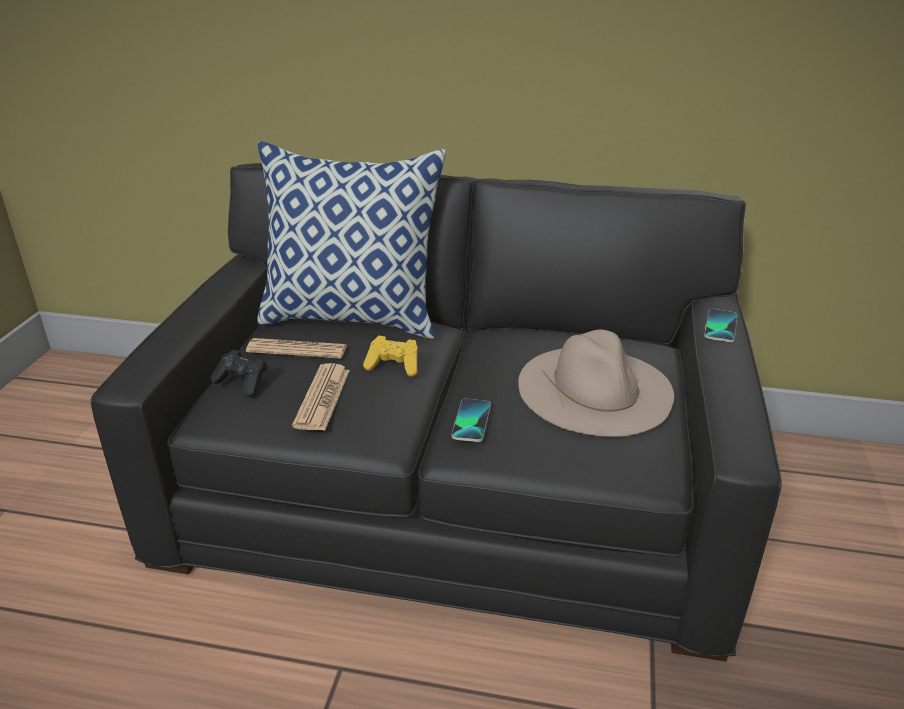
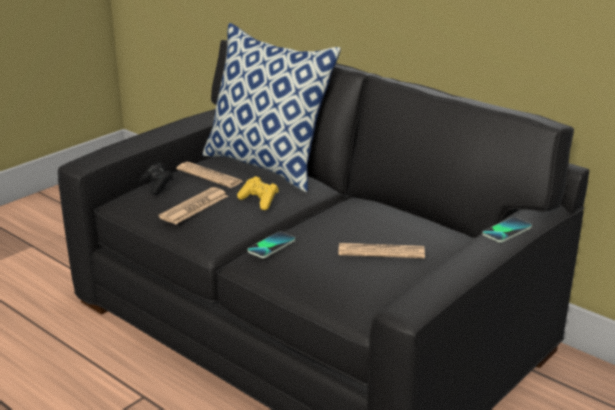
camera: 30 degrees right, 5 degrees down
beige hat [518,329,674,437] -> newspaper [338,243,425,259]

